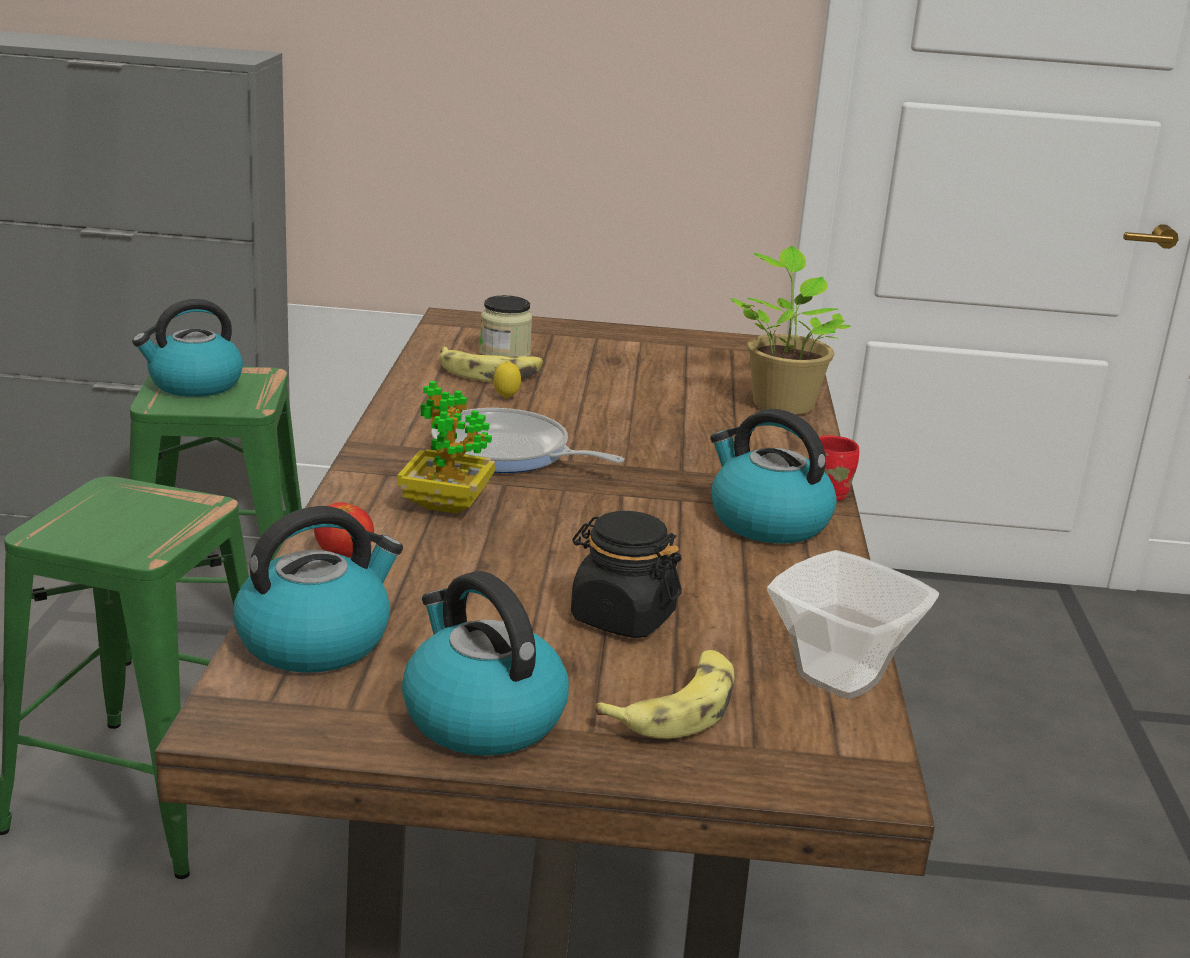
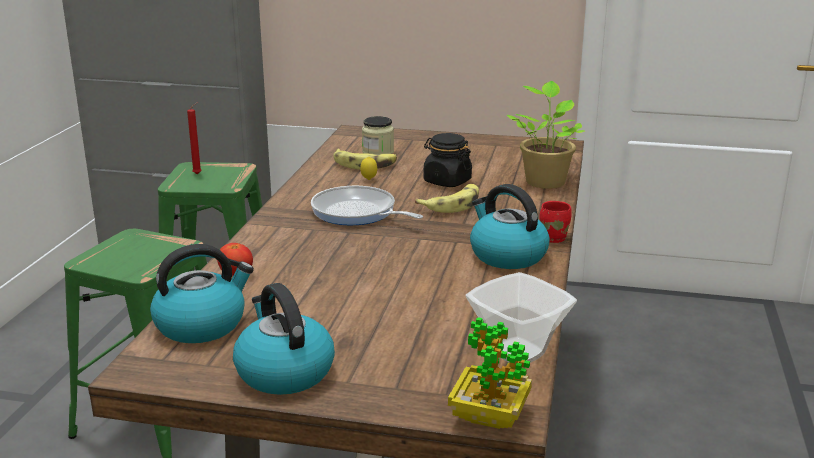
camera: 10 degrees right, 0 degrees up
kettle [132,299,243,397] -> red candle [187,102,202,174]
potted plant [397,381,495,514] -> potted plant moved to [448,317,532,429]
black jar [571,511,682,638] -> black jar moved to [424,133,472,187]
banana [595,650,735,739] -> banana moved to [415,184,479,213]

